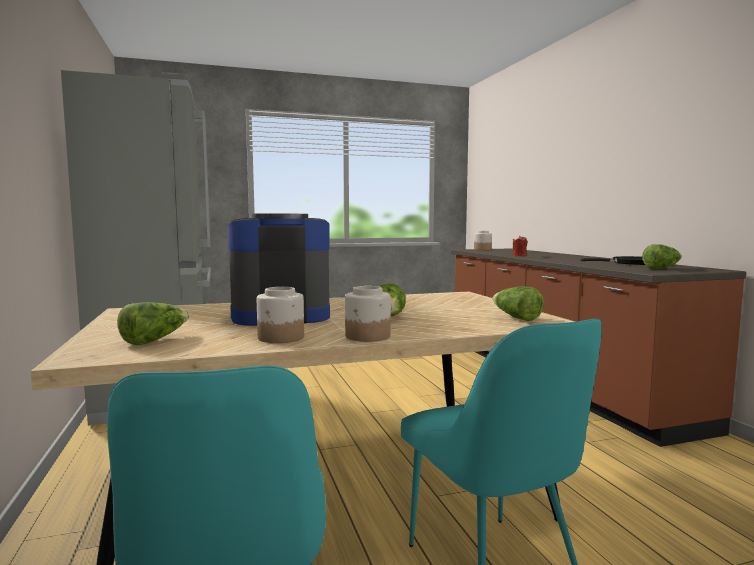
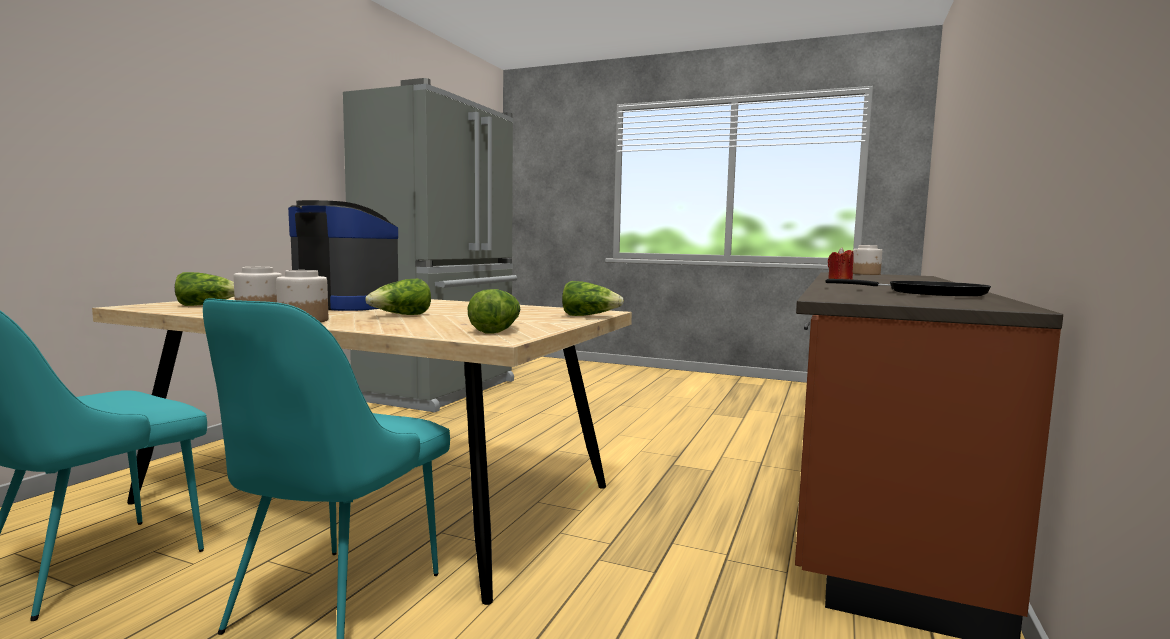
camera: 40 degrees right, 0 degrees up
lettuce [642,245,682,269] -> lettuce moved to [562,281,624,316]

